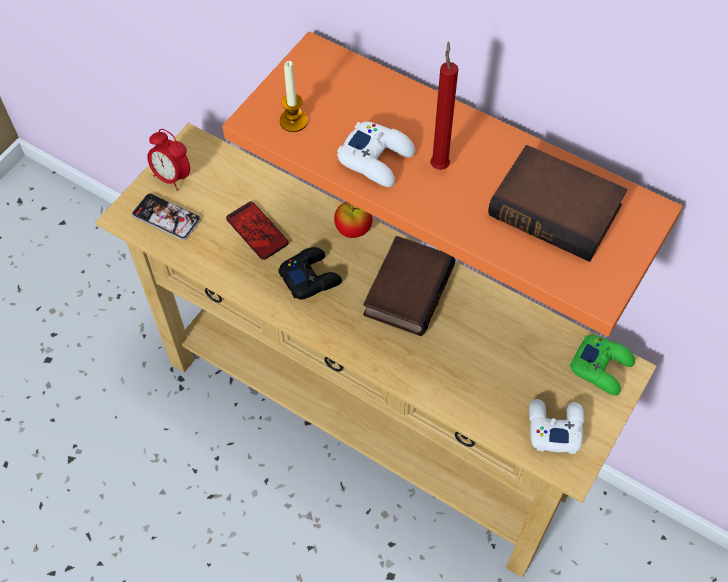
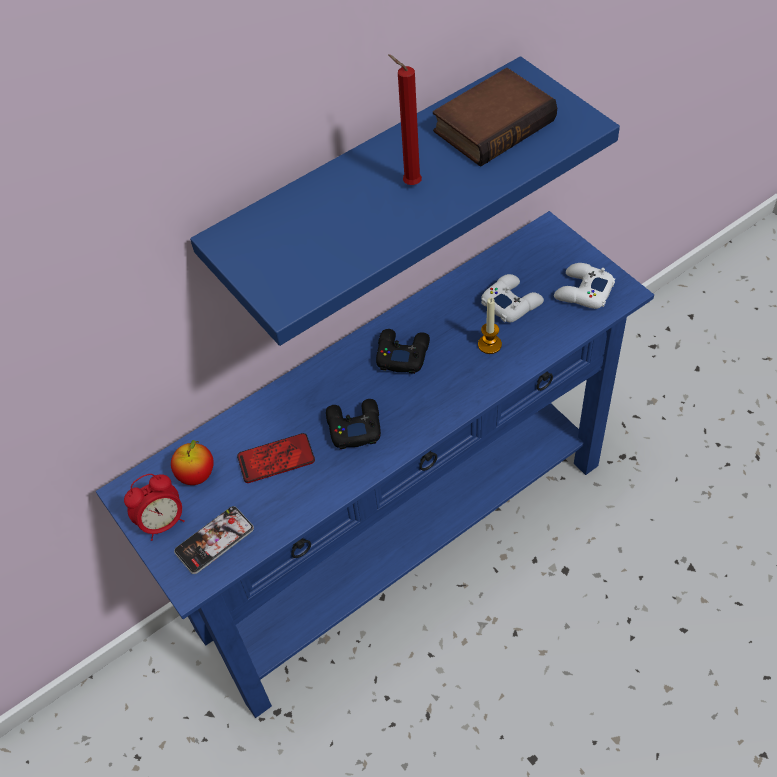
camera: 65 degrees left, 5 degrees down
beige console table [96,123,657,578] -> blue console table [96,211,654,718]
orange shelf [222,31,683,337] -> blue shelf [190,56,620,346]
candle [280,61,308,132] -> candle moved to [478,298,502,354]
apple [334,202,373,238] -> apple moved to [171,440,214,485]
white game controller [337,121,415,187] -> white game controller moved to [481,274,544,322]
book [363,236,455,336] -> black game controller [376,329,430,374]
green game controller [570,335,635,396] -> none

